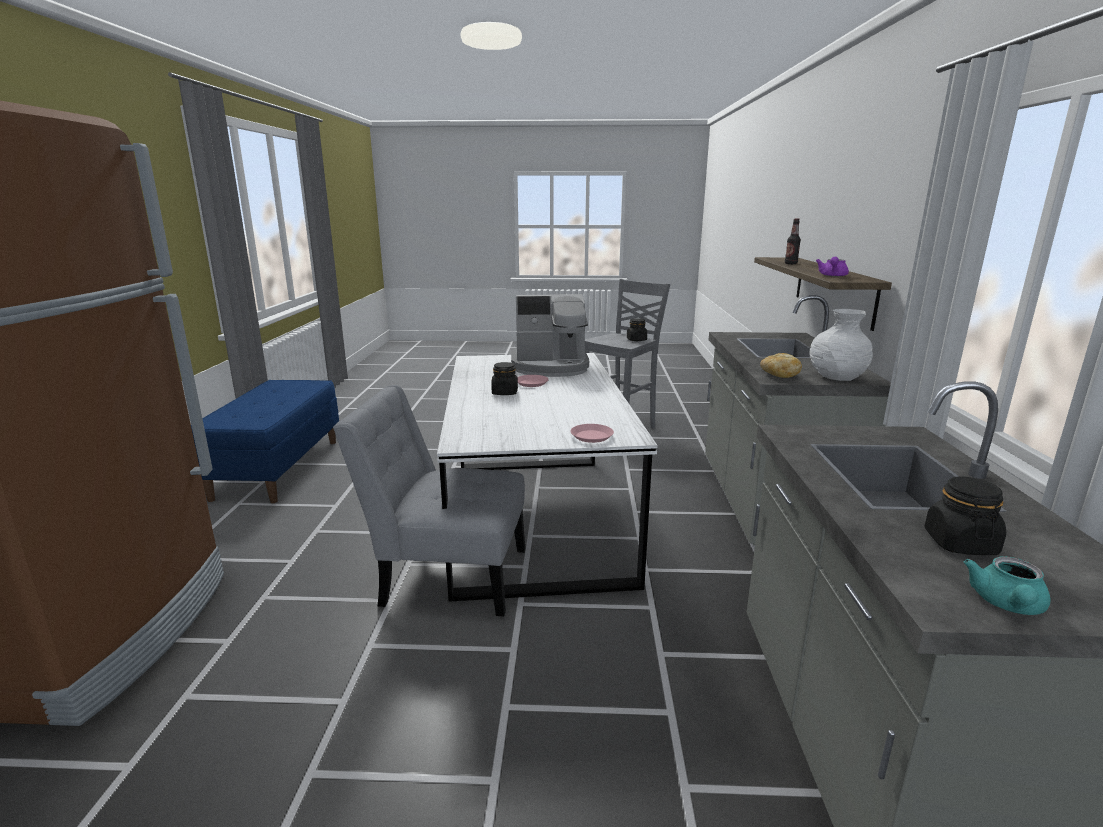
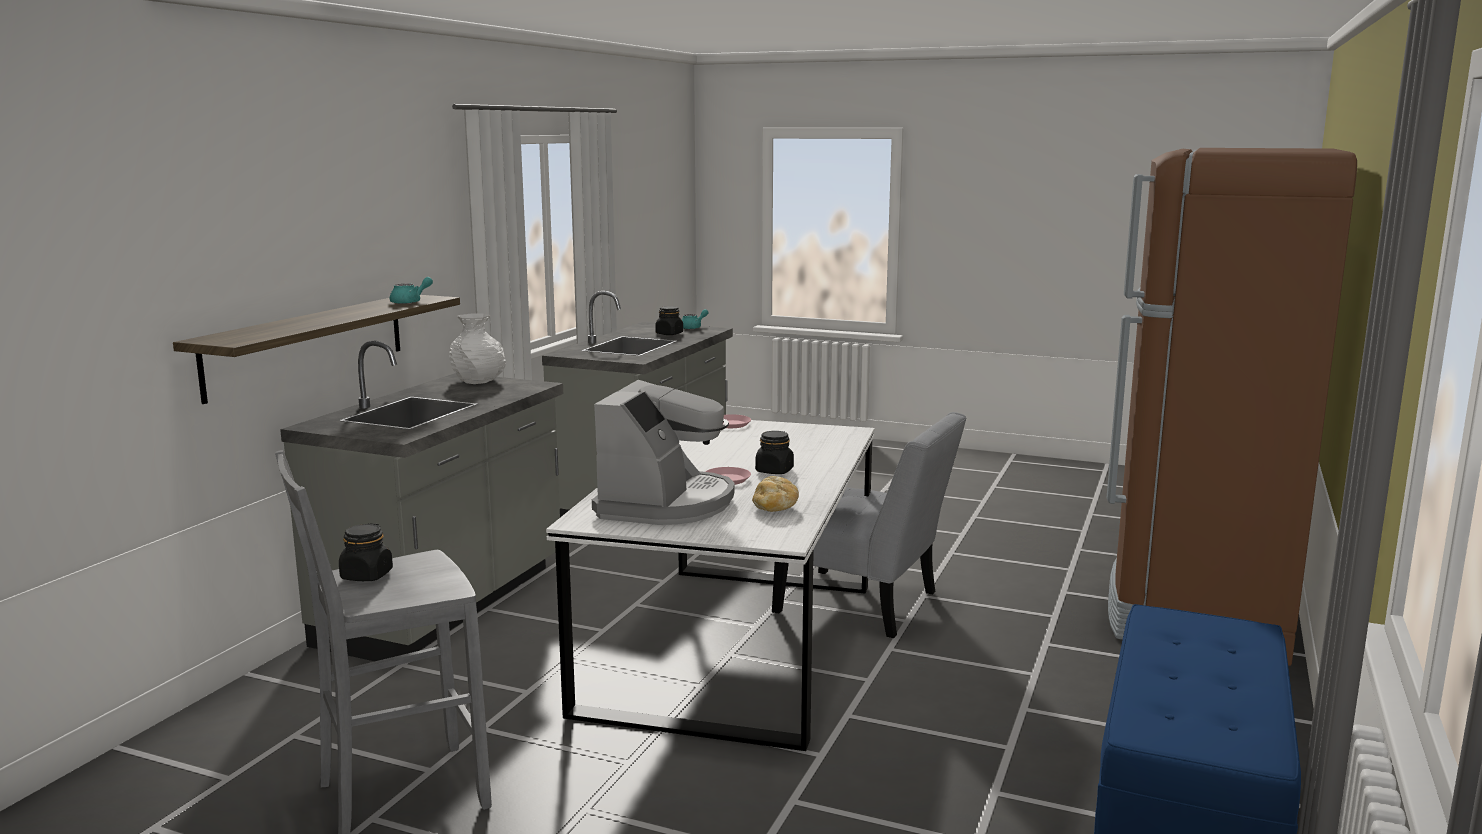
camera: 160 degrees left, 5 degrees down
coffee machine [511,294,589,377] -> coffee machine turned 90 degrees clockwise [592,380,734,525]
bread [760,353,802,378] -> bread moved to [752,476,799,512]
bottle [785,218,801,264] -> none
purple teapot [816,257,849,277] -> turquoise teapot [390,277,433,304]

